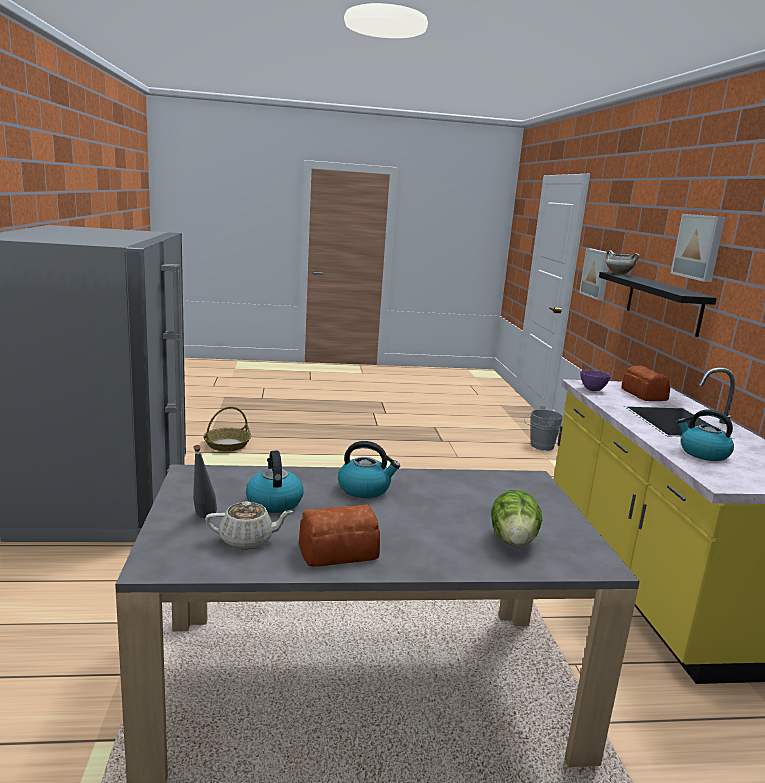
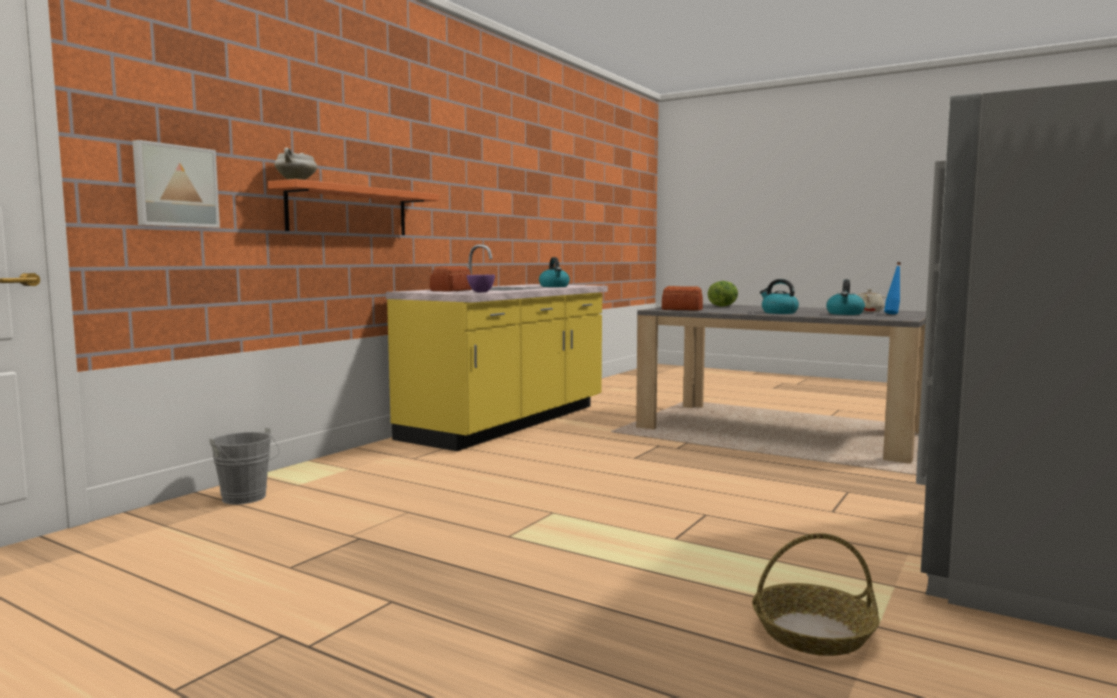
camera: 140 degrees left, 10 degrees down
grey bottle [193,445,217,518] -> blue bottle [884,262,901,314]
bread [299,505,380,567] -> bread moved to [662,286,703,311]
black shelf [599,272,717,337] -> orange shelf [268,179,439,235]
picture [670,214,725,282] -> none

